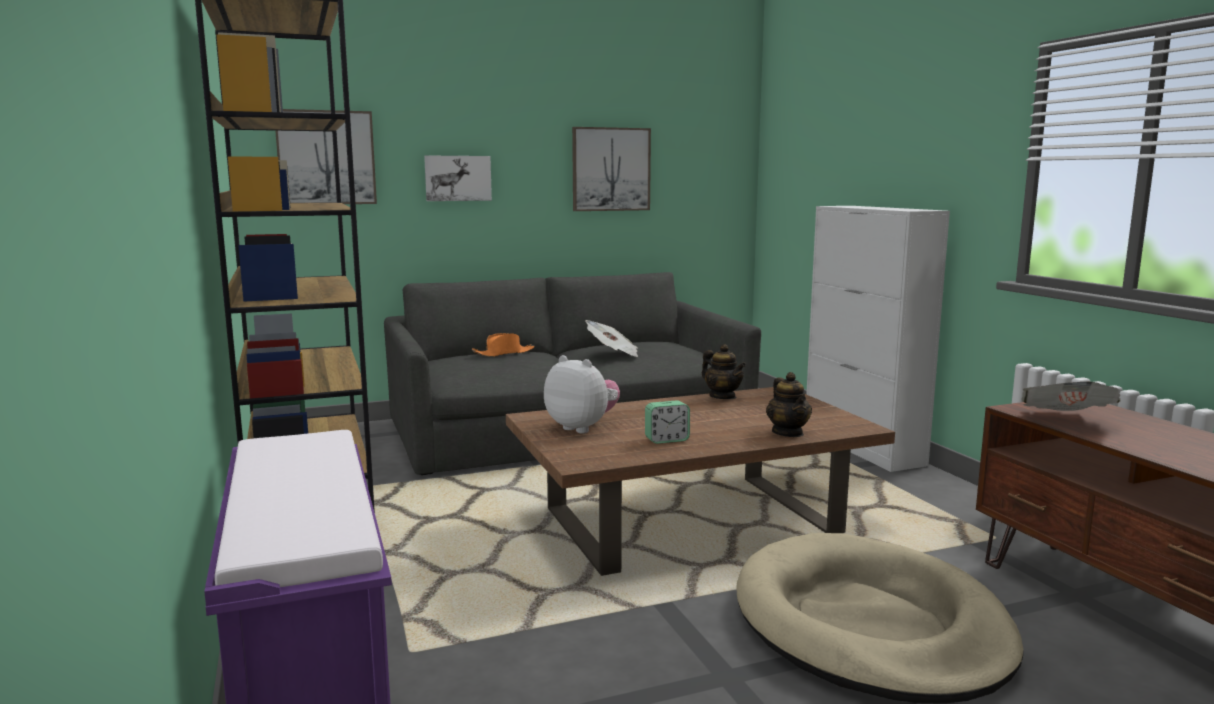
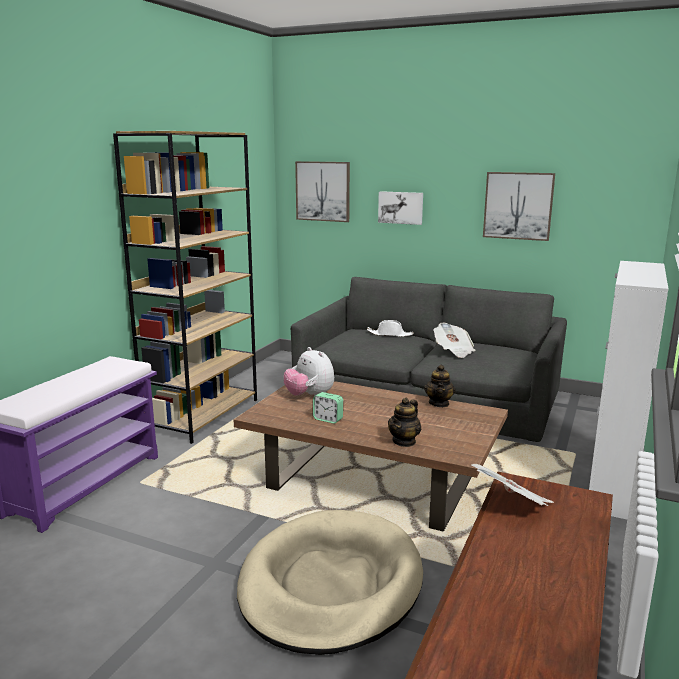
camera: 45 degrees right, 5 degrees up
orange hat [472,333,535,357] -> white hat [367,320,414,337]
plush toy [544,355,620,433] -> plush toy turned 150 degrees clockwise [283,347,334,396]

